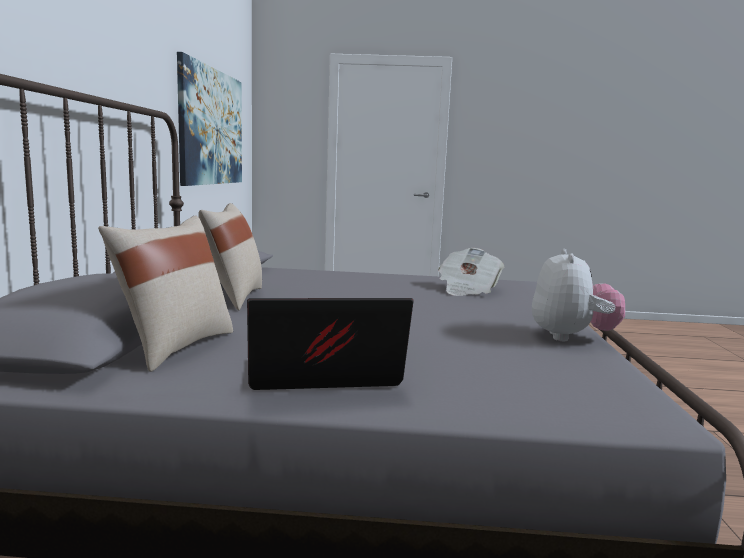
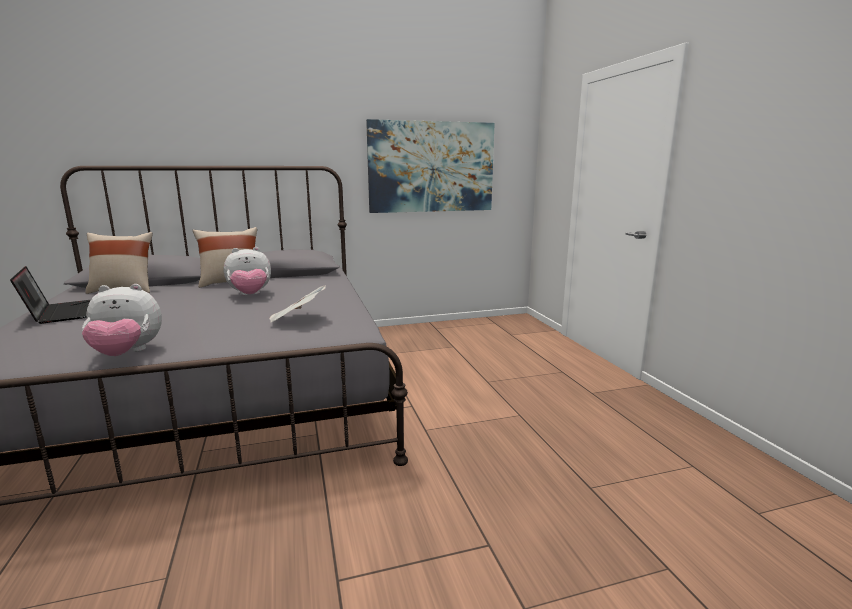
camera: 70 degrees right, 5 degrees up
none -> plush toy [224,247,271,295]

